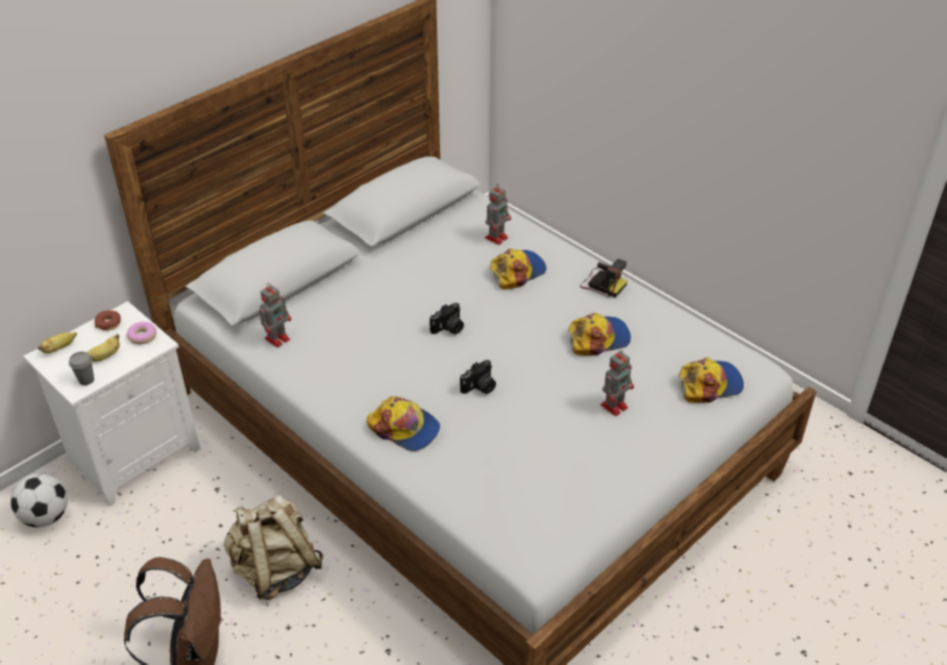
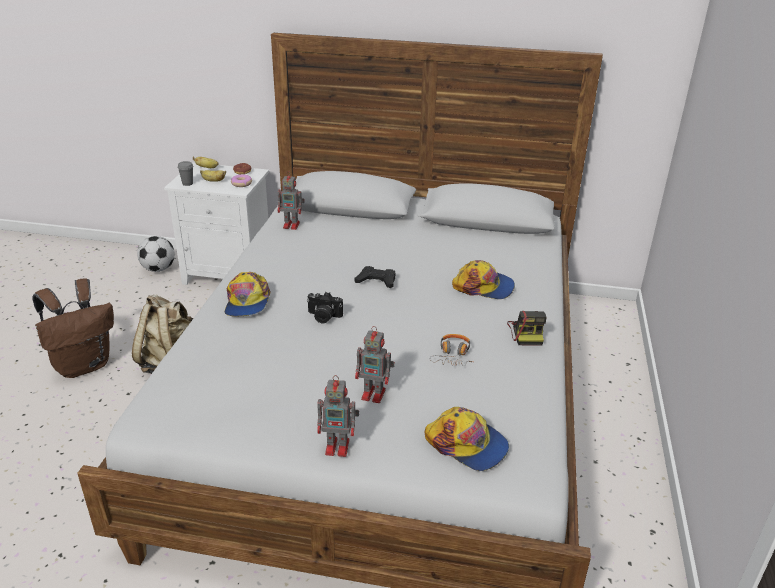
camera: 55 degrees right, 10 degrees down
camera [430,303,464,334] -> black game controller [354,266,395,288]
toy robot [485,183,511,245] -> toy robot moved to [317,375,359,457]
cap [568,313,631,356] -> headphones [430,334,473,366]

